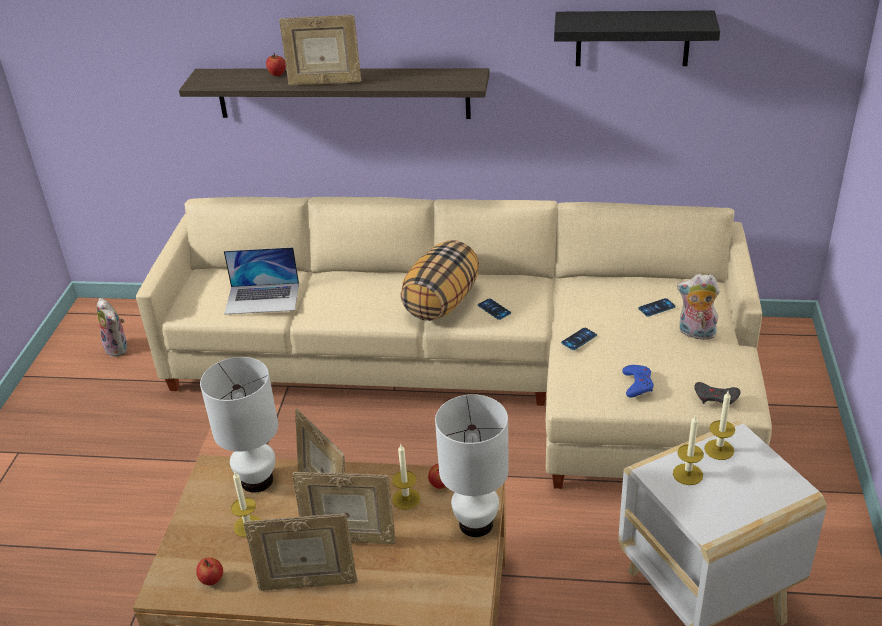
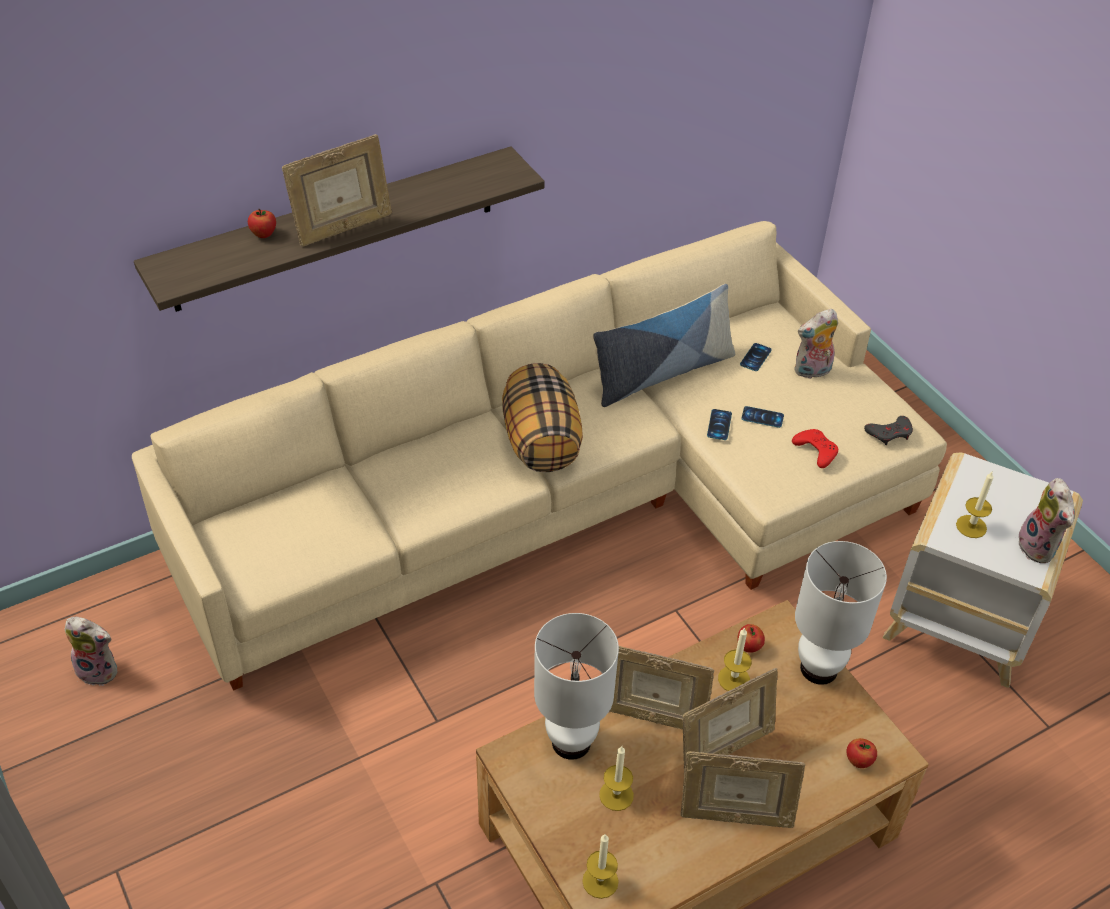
camera: 40 degrees left, 10 degrees up
apple [196,557,223,585] -> apple moved to [847,738,877,768]
laptop [224,247,299,315] -> none
picture frame [243,513,358,591] -> picture frame turned 45 degrees clockwise [680,751,806,828]
phone [478,298,511,320] -> phone moved to [741,406,784,428]
black shelf [554,10,720,66] -> none
blue game controller [622,365,654,398] -> red game controller [792,429,838,468]
candle [704,390,735,460] -> candle moved to [582,834,619,899]
none -> pillow [593,284,735,407]
none -> plush toy [1018,478,1075,563]

